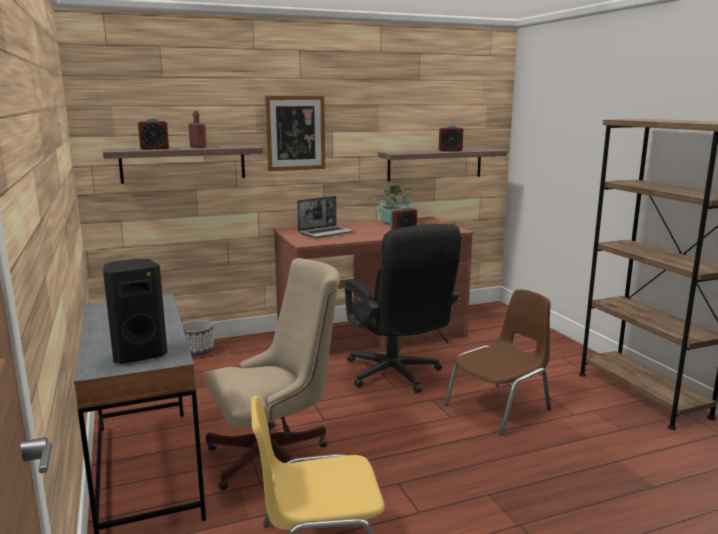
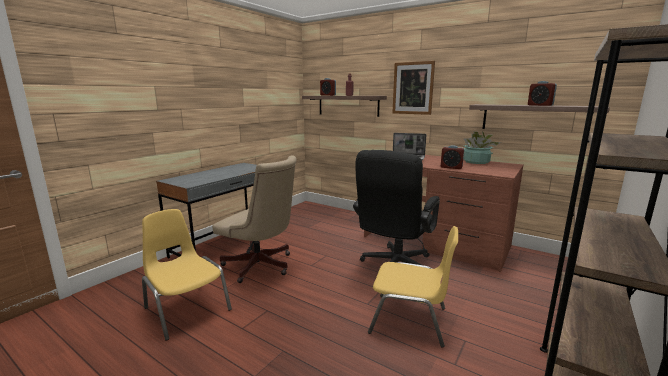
camera: 55 degrees right, 0 degrees up
black speaker [103,259,168,364] -> none
planter [182,320,215,356] -> none
brown chair [444,289,551,435] -> yellow chair [368,226,458,348]

